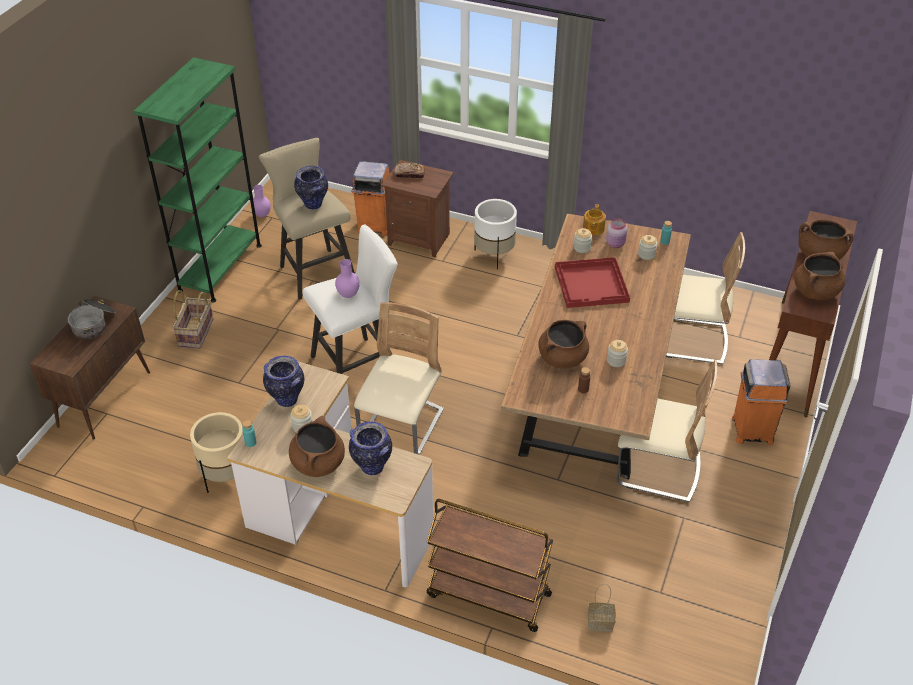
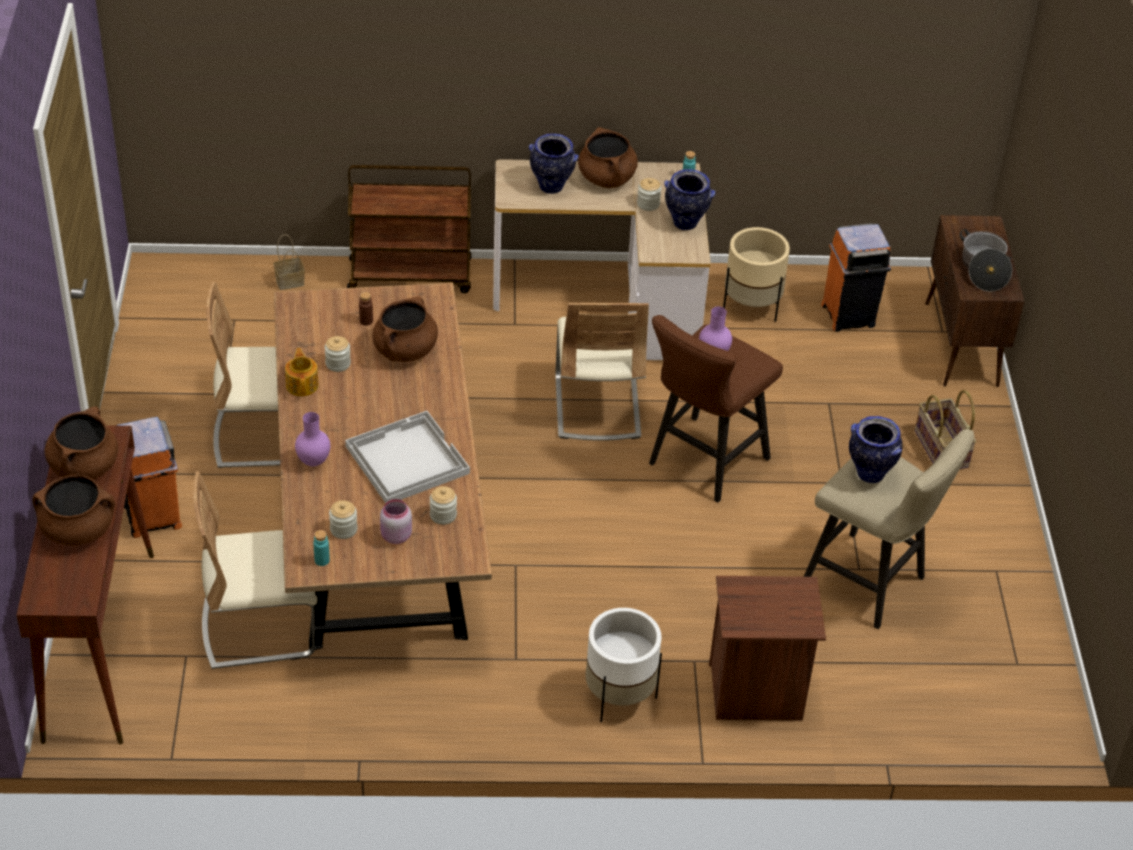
camera: 155 degrees right, 0 degrees up
green bookcase [133,57,262,302] -> none
purple vase [253,185,271,217] -> purple vase moved to [295,412,330,466]
white stool [303,224,398,374] -> brown stool [649,315,783,503]
orange trash can [351,161,390,236] -> orange trash can moved to [821,223,891,332]
bread [394,163,425,179] -> none
red tray [555,257,630,308] -> white tray [345,411,470,503]
teapot [583,204,606,235] -> teapot moved to [285,348,319,396]

